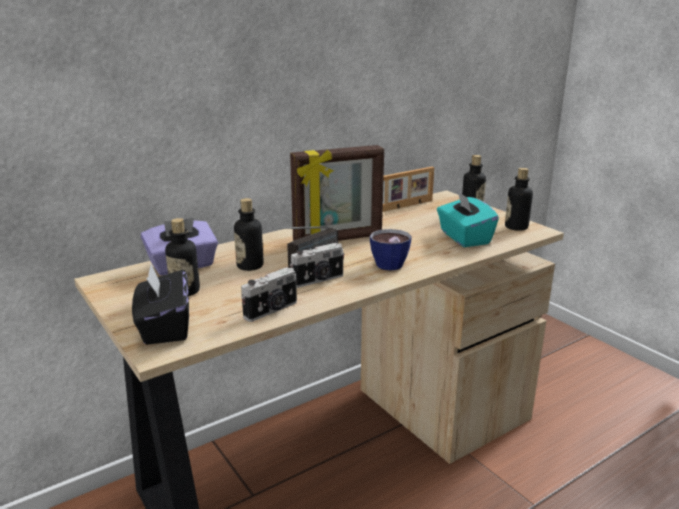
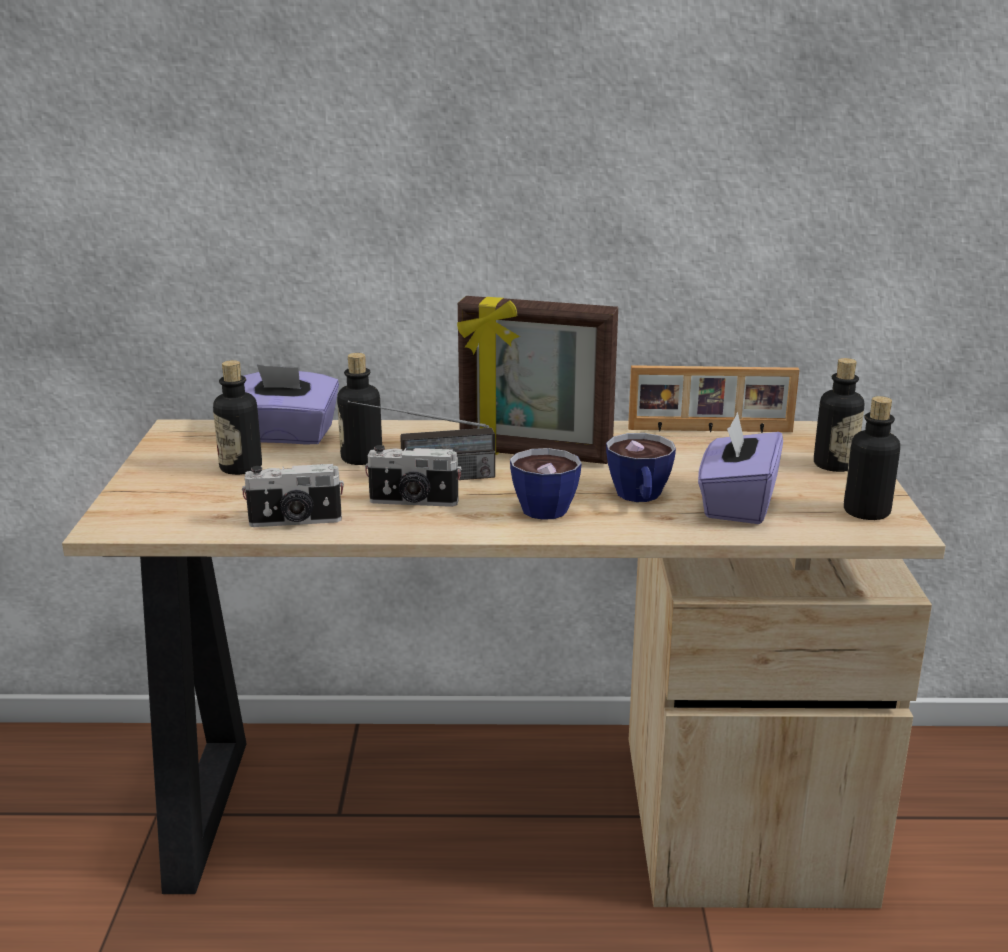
camera: 35 degrees right, 0 degrees up
black tissue box [132,264,189,345] -> none
turquoise tissue box [437,190,499,247] -> purple tissue box [698,412,783,524]
none -> cup [606,433,676,502]

